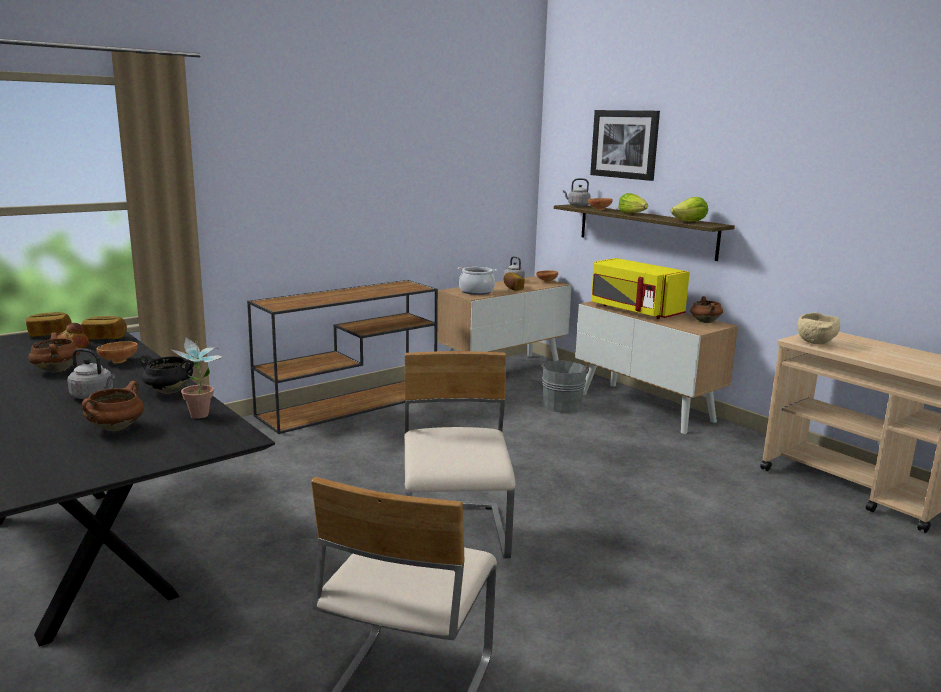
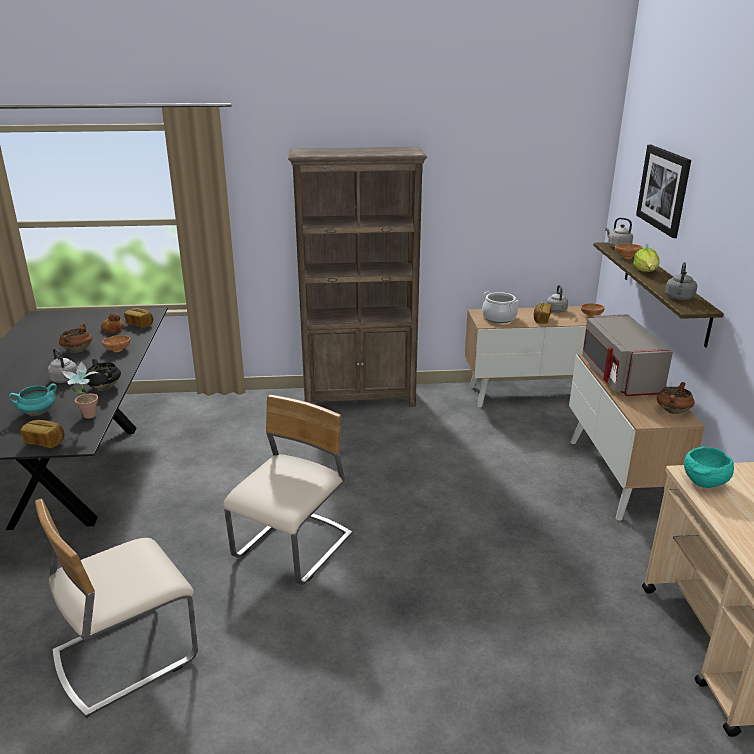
camera: 35 degrees right, 10 degrees up
bread [26,312,72,337] -> bread moved to [20,420,65,448]
brown cooking pot [82,381,144,431] -> turquoise cooking pot [9,383,57,416]
brown console table [247,280,438,434] -> brown bookcase [288,147,427,407]
grey bucket [541,360,589,413] -> none
yellow microwave [591,258,690,319] -> grey microwave [582,314,673,396]
lettuce [671,197,708,222] -> grey kettle [665,262,697,300]
beige bowl [797,313,840,344] -> turquoise bowl [684,446,734,488]

